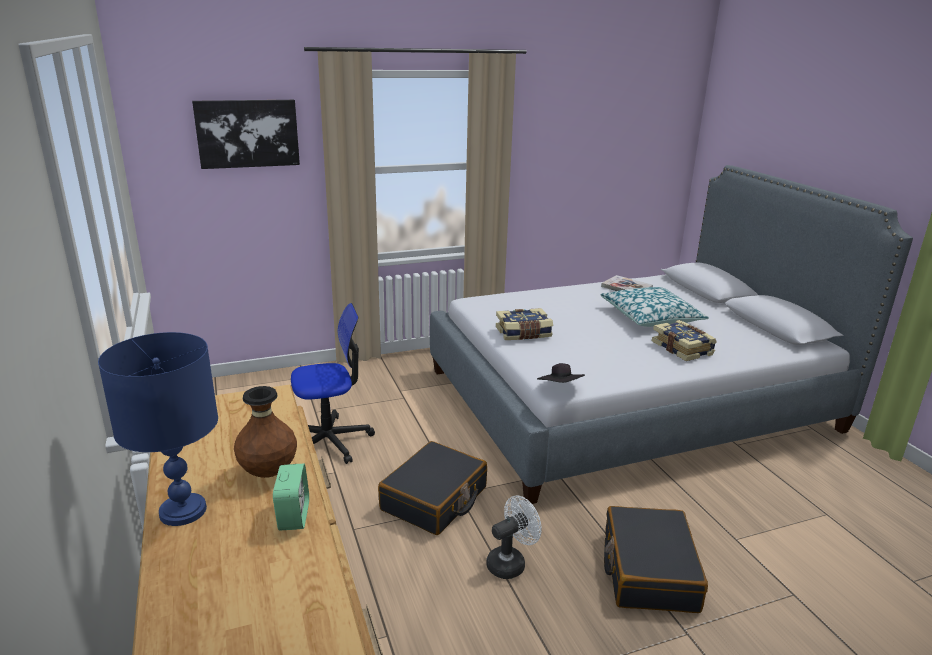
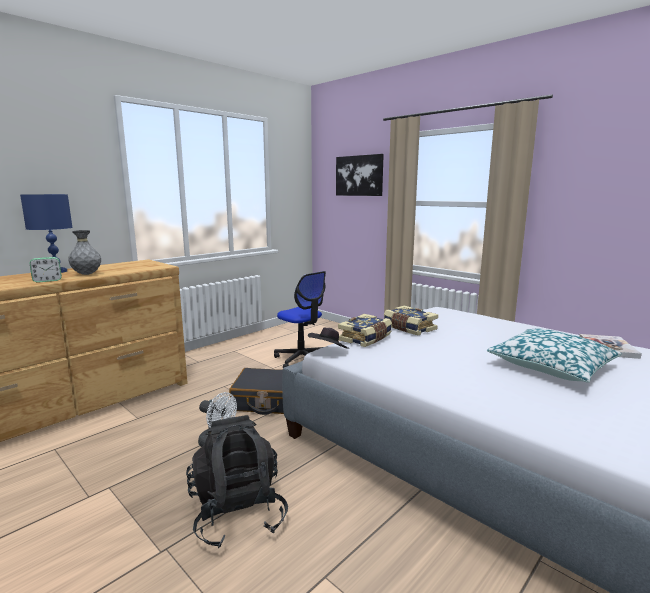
camera: 65 degrees right, 10 degrees down
brown vase [234,386,297,478] -> grey vase [68,230,101,275]
black suitcase [604,506,708,613] -> black backpack [186,415,288,548]
book [652,320,717,361] -> book moved to [338,314,392,347]

